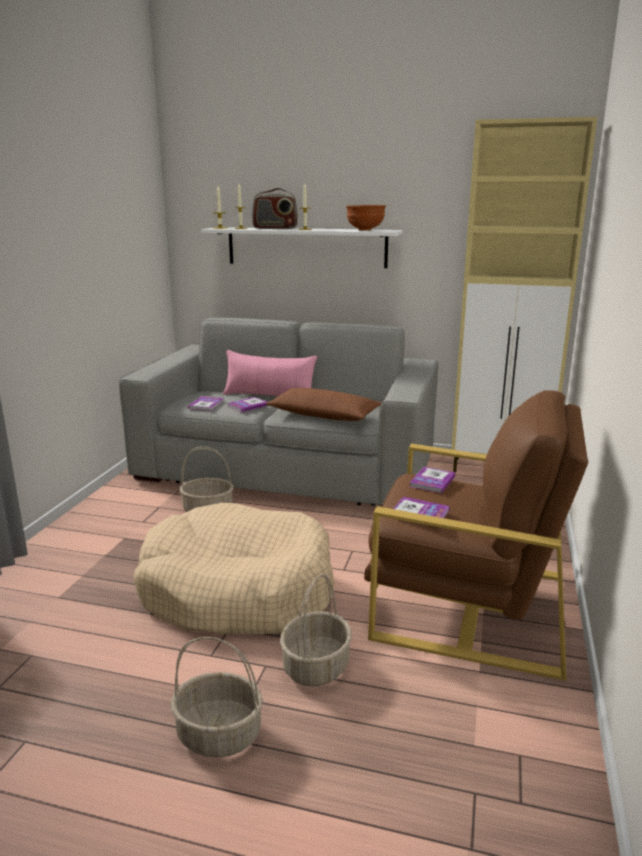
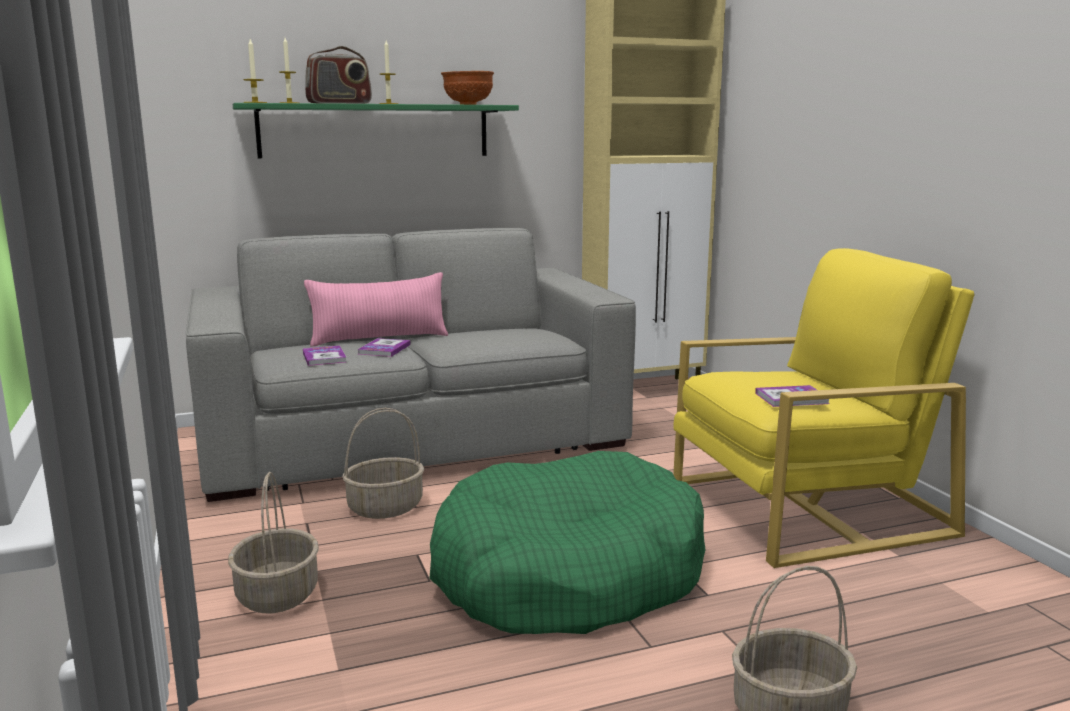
camera: 35 degrees left, 5 degrees down
beige dog bed [134,503,334,635] -> green dog bed [429,451,706,634]
white shelf [201,227,403,268] -> green shelf [233,103,519,158]
brown pillow [266,388,382,421] -> none
basket [280,574,352,686] -> basket moved to [228,472,319,613]
brown armchair [364,390,588,681] -> yellow armchair [673,248,975,568]
book [409,467,455,493] -> none

